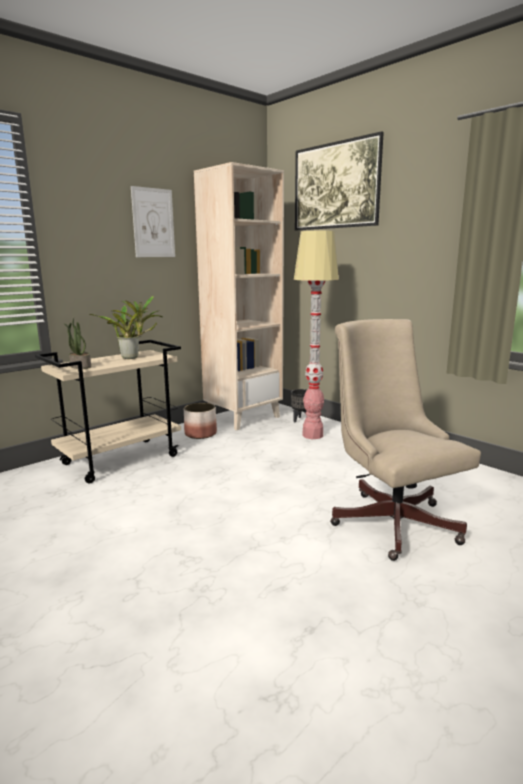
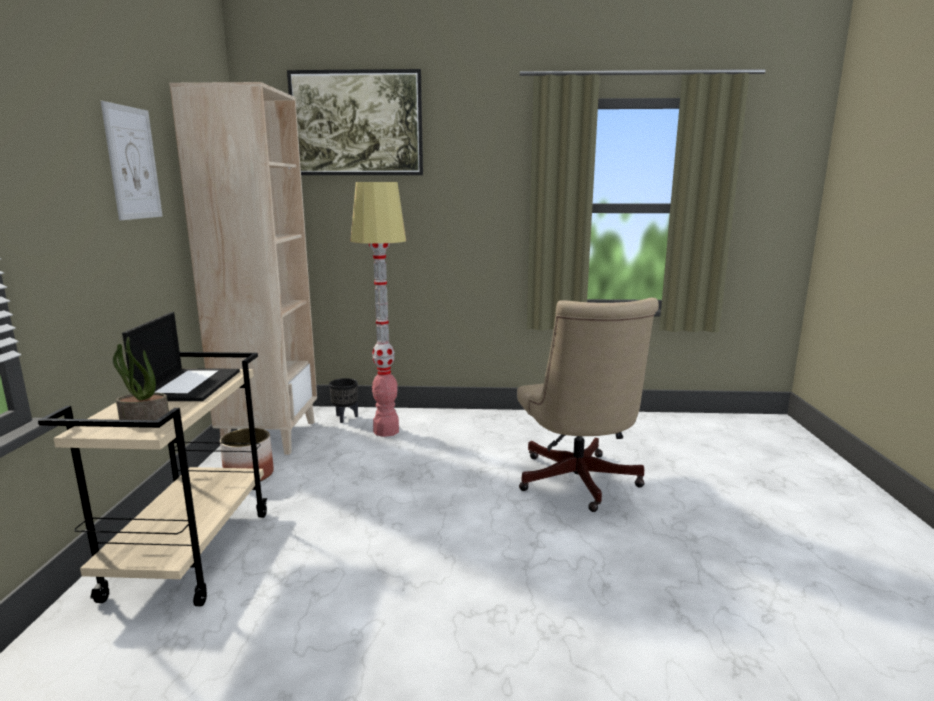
camera: 45 degrees left, 0 degrees up
potted plant [89,296,163,359] -> laptop [122,312,240,401]
beige office chair [330,319,481,561] -> beige office chair turned 120 degrees counterclockwise [517,298,659,512]

